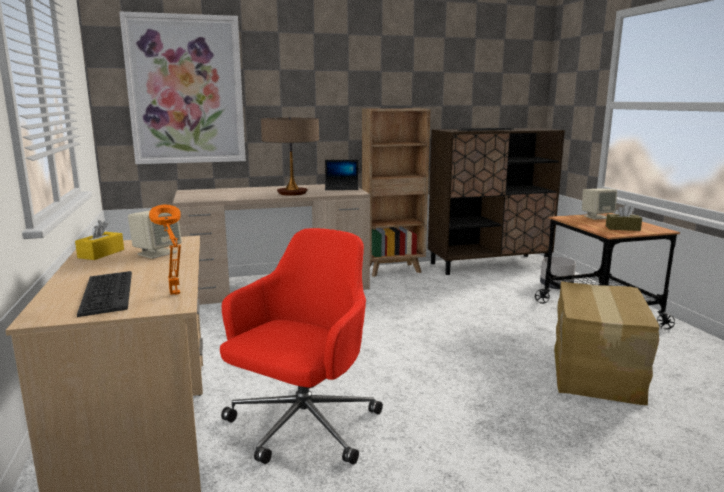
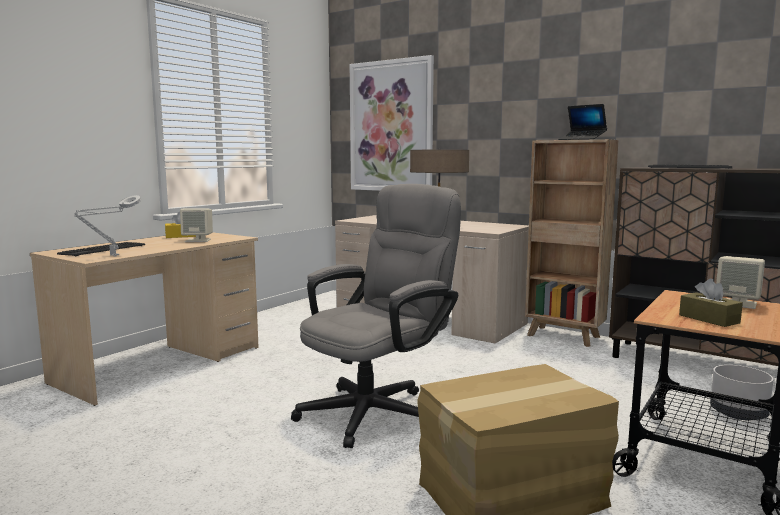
camera: 50 degrees right, 5 degrees down
orange table lamp [149,205,181,295] -> grey table lamp [74,195,141,256]
red office chair [220,228,383,465] -> none
laptop [325,160,359,190] -> laptop moved to [558,104,607,140]
none -> grey office chair [291,184,461,448]

